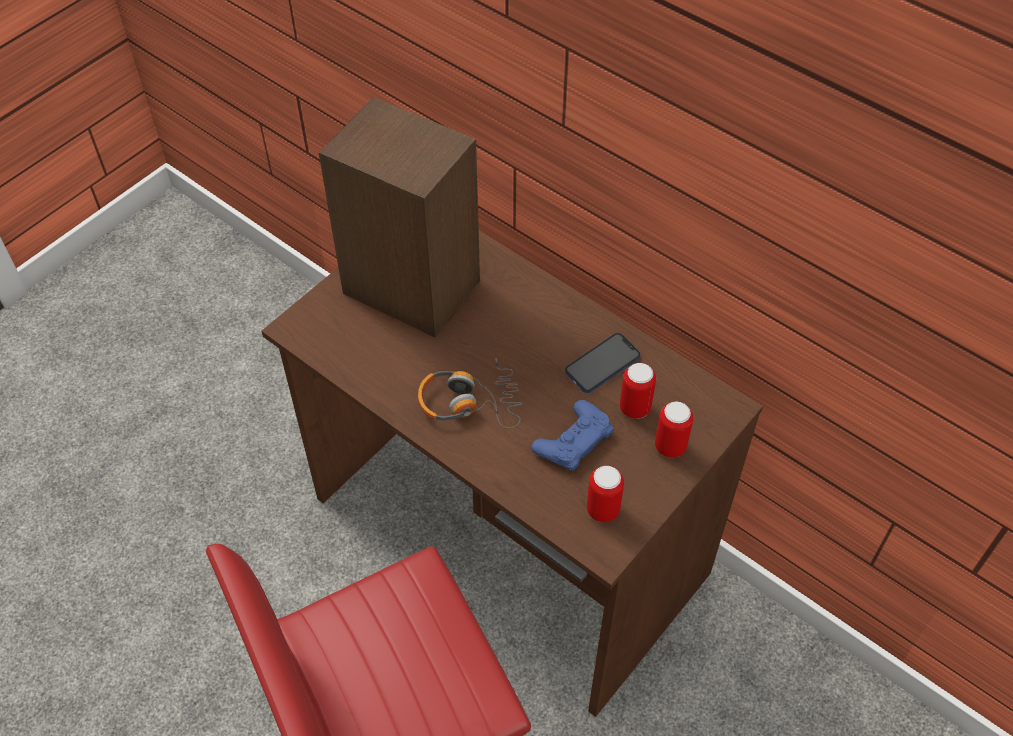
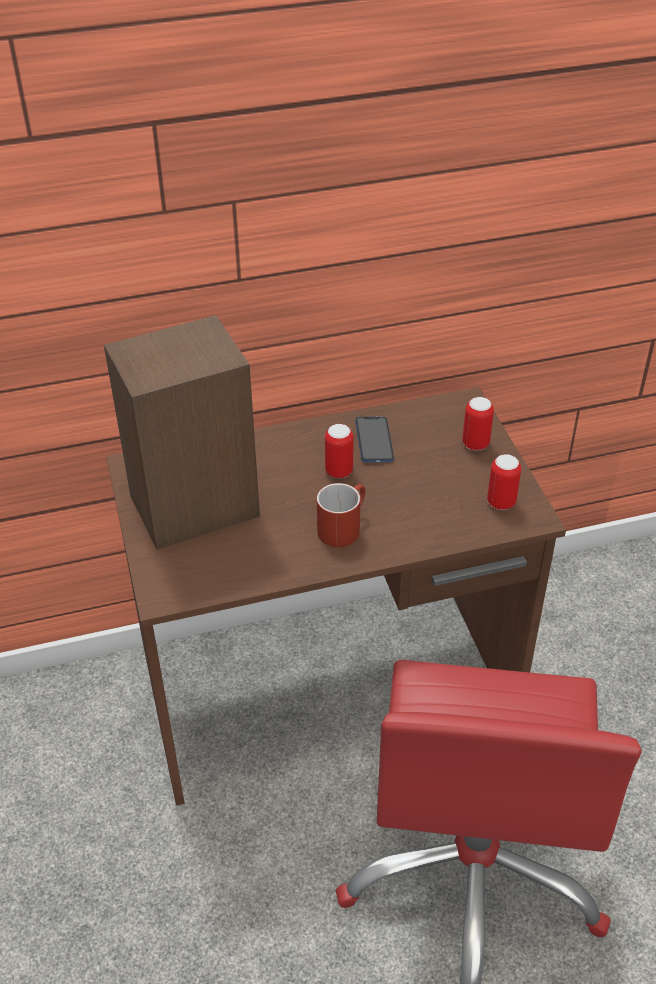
camera: 55 degrees left, 10 degrees down
headphones [418,358,522,429] -> red mug [317,483,365,547]
blue game controller [531,400,614,471] -> none
can [620,363,656,419] -> can moved to [325,424,354,478]

